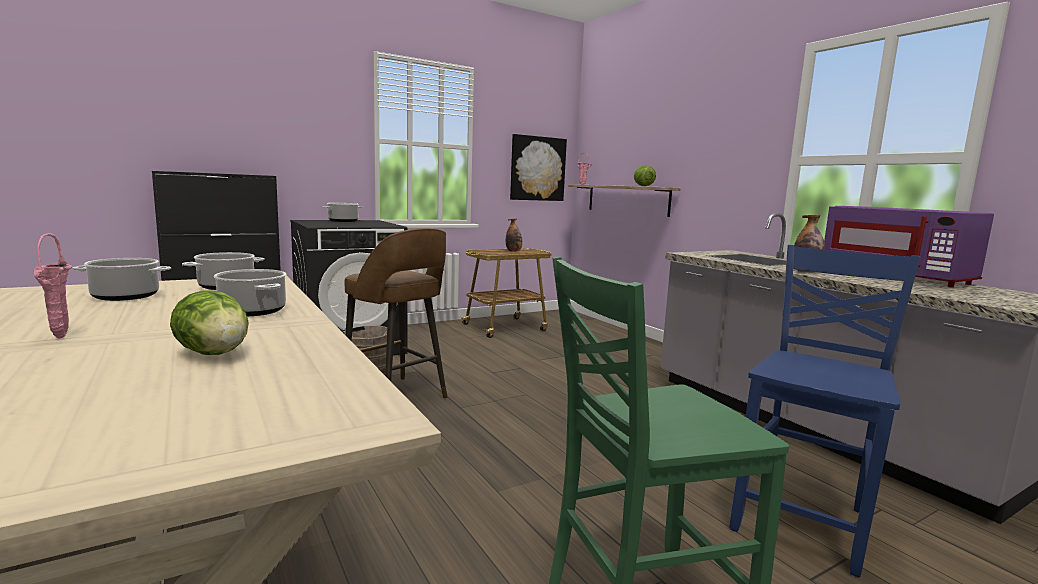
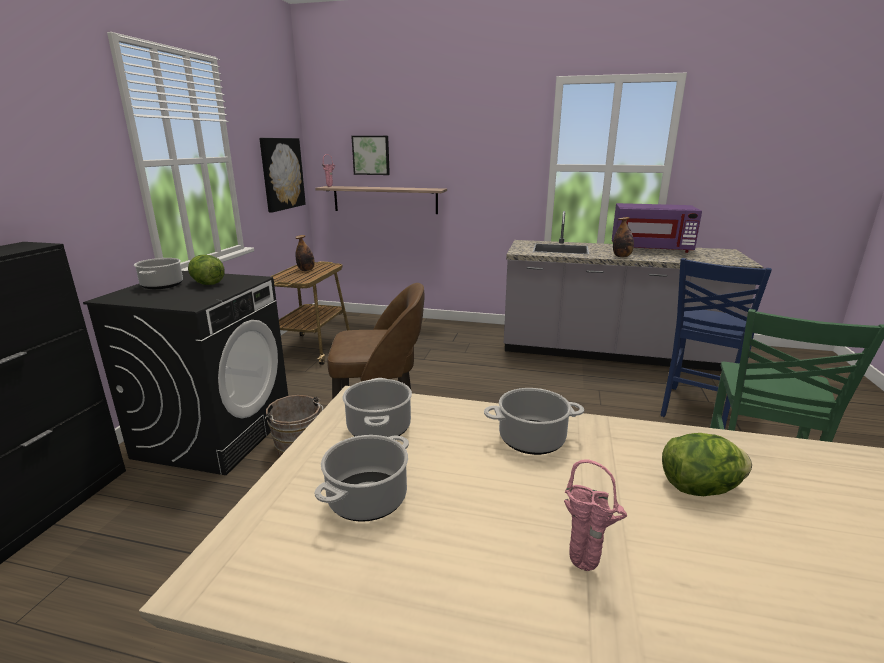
camera: 45 degrees left, 10 degrees up
lettuce [634,165,656,186] -> lettuce moved to [188,255,225,285]
blue chair [729,245,921,578] -> blue chair turned 135 degrees counterclockwise [660,258,772,429]
none -> picture [351,136,390,175]

